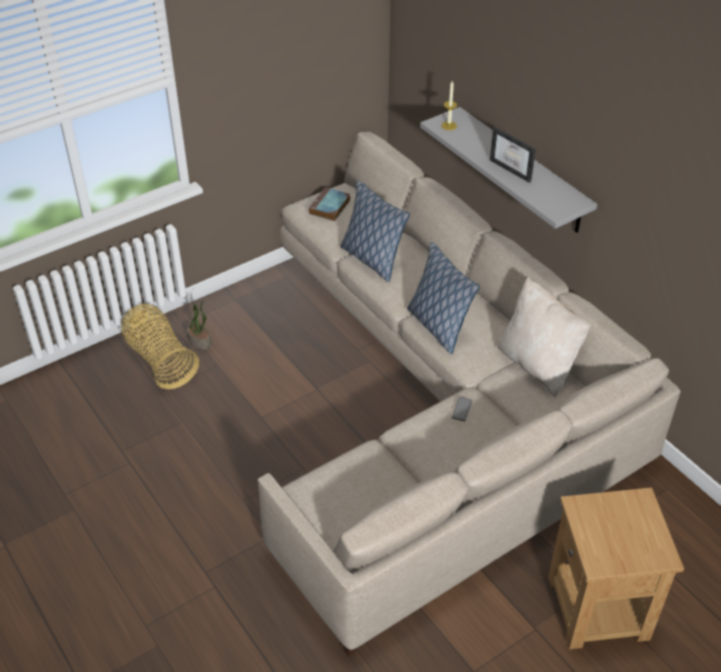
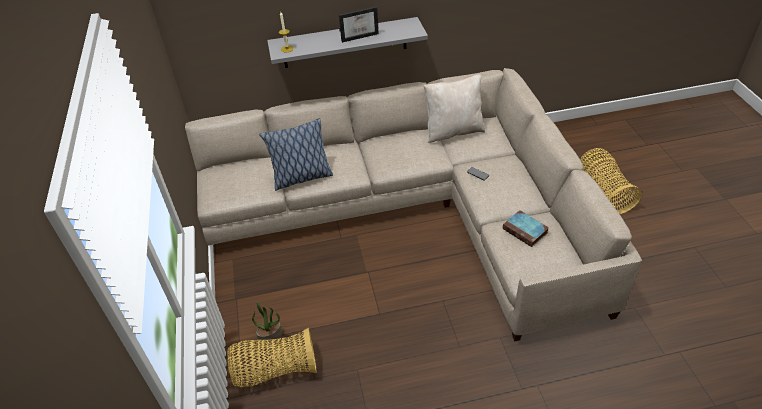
camera: 65 degrees left, 0 degrees up
book [309,187,350,221] -> book moved to [503,210,549,247]
pillow [407,242,480,354] -> none
brown side table [548,488,684,649] -> basket [580,148,642,214]

